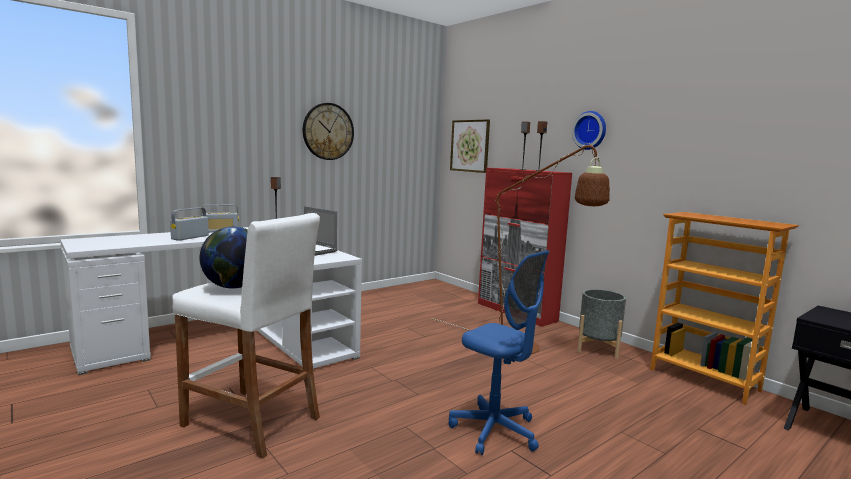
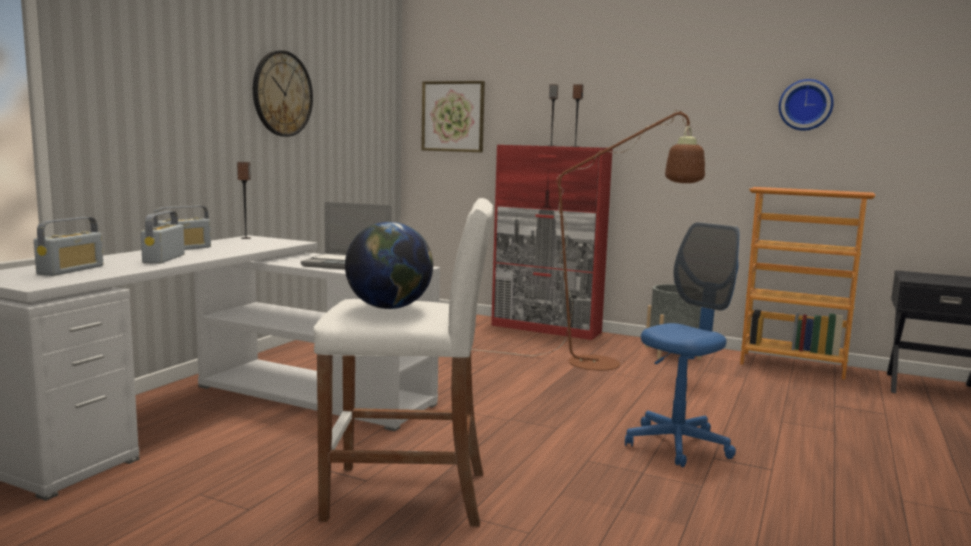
camera: 25 degrees left, 0 degrees up
blue office chair [449,250,549,455] -> blue office chair turned 60 degrees counterclockwise [625,222,739,467]
wall clock [572,111,606,150] -> wall clock moved to [779,79,834,131]
none -> radio [34,217,103,276]

